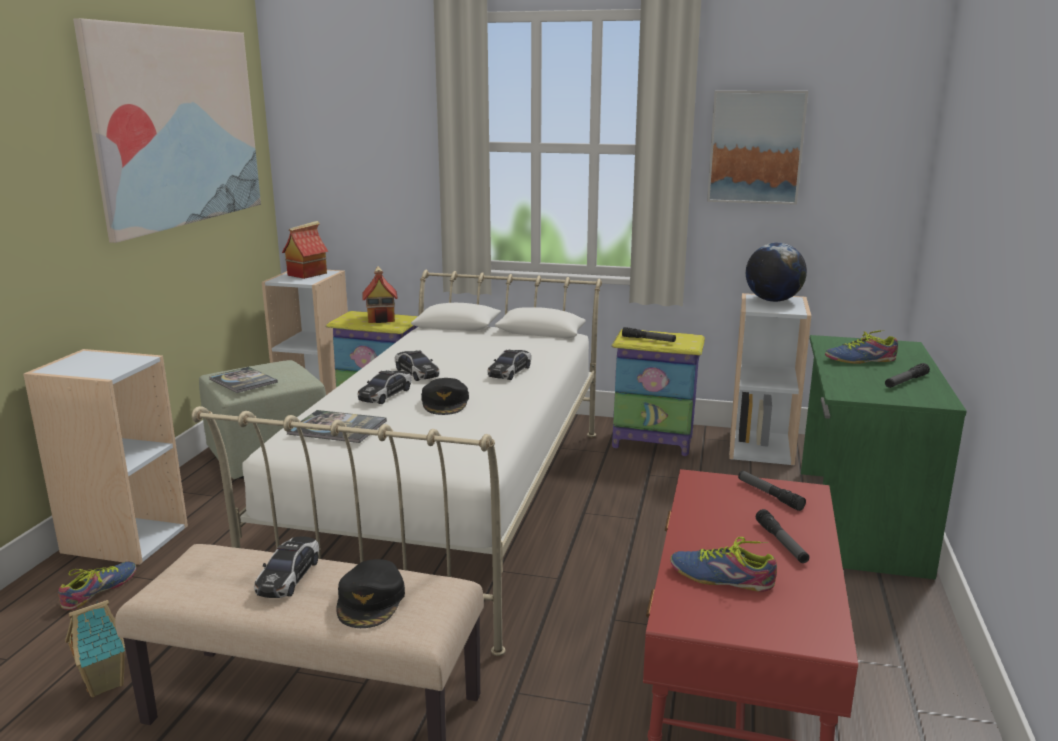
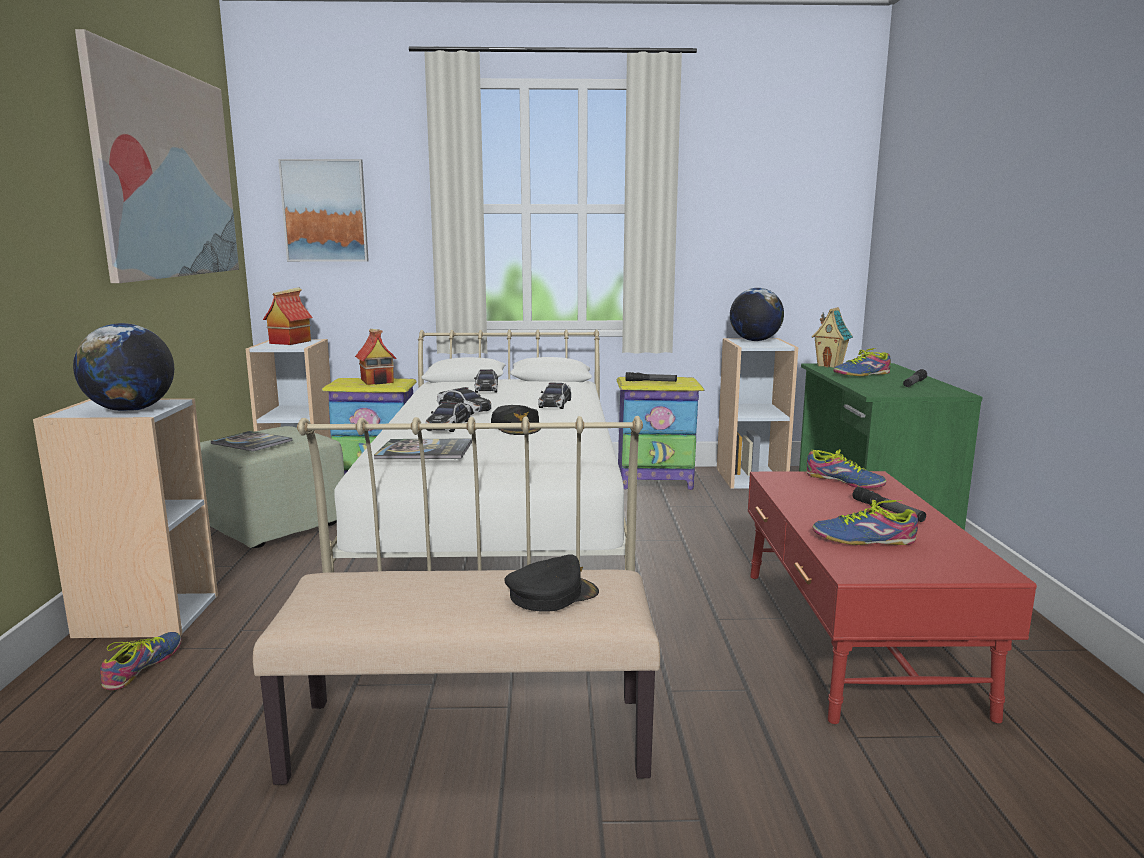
camera: 15 degrees left, 5 degrees down
toy house [65,600,125,697] -> toy house moved to [812,307,853,368]
toy car [254,536,319,598] -> toy car moved to [474,369,498,393]
black cap [336,559,405,628] -> black cap turned 105 degrees counterclockwise [504,554,599,612]
picture [707,91,808,205] -> picture moved to [278,159,369,262]
flashlight [738,471,806,511] -> shoe [807,449,887,488]
none -> globe [73,323,174,411]

